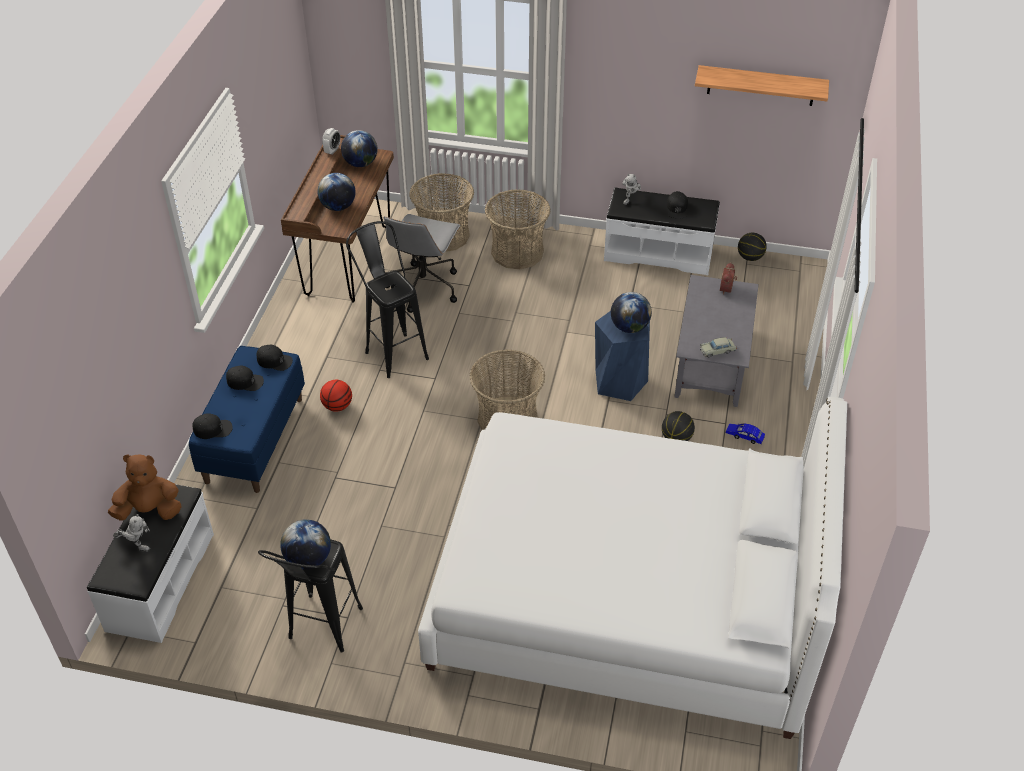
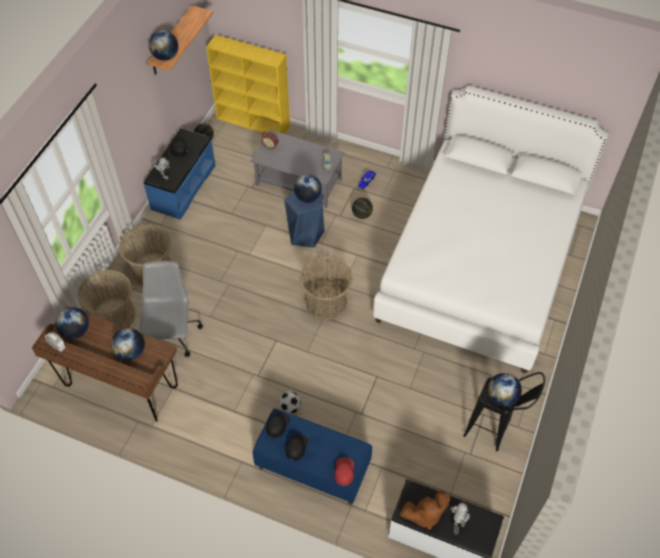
camera: 80 degrees left, 10 degrees up
brown plush toy [108,454,182,521] -> brown plush toy turned 105 degrees counterclockwise [400,491,450,530]
black cap [192,413,233,439] -> red cap [334,457,354,486]
basketball [320,380,352,412] -> football [279,391,301,414]
black stool [346,221,429,378] -> none
grey office chair [384,214,461,313] -> grey office chair turned 120 degrees counterclockwise [139,261,203,357]
white bench [604,188,720,275] -> blue bench [144,128,215,220]
none -> globe [149,30,178,61]
none -> yellow bookcase [206,35,290,134]

